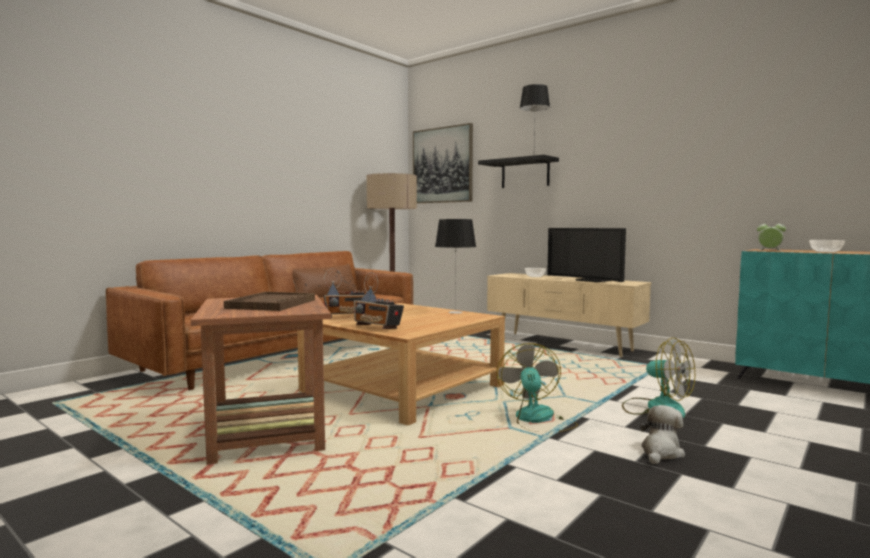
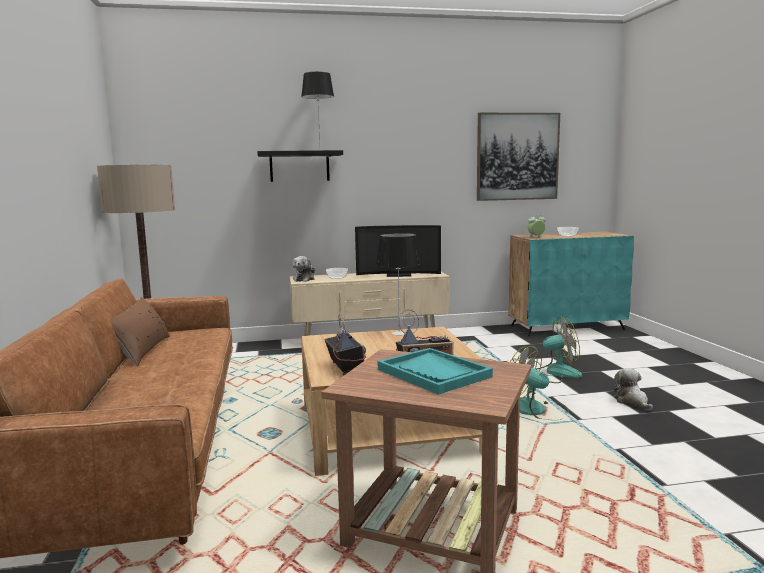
camera: 50 degrees left, 5 degrees up
brown tray [224,292,315,311] -> turquoise tray [378,348,493,395]
radio [323,268,365,318] -> radio turned 45 degrees counterclockwise [325,314,366,375]
picture [413,123,473,203] -> picture moved to [477,113,560,201]
none -> plush toy [293,256,315,282]

